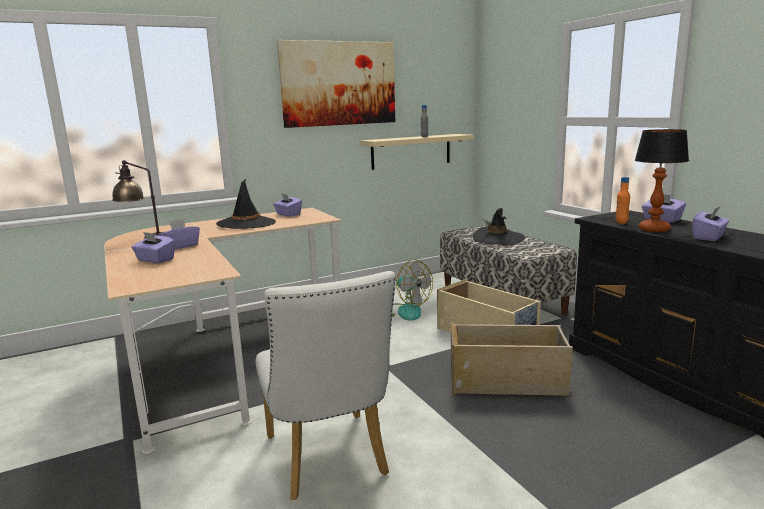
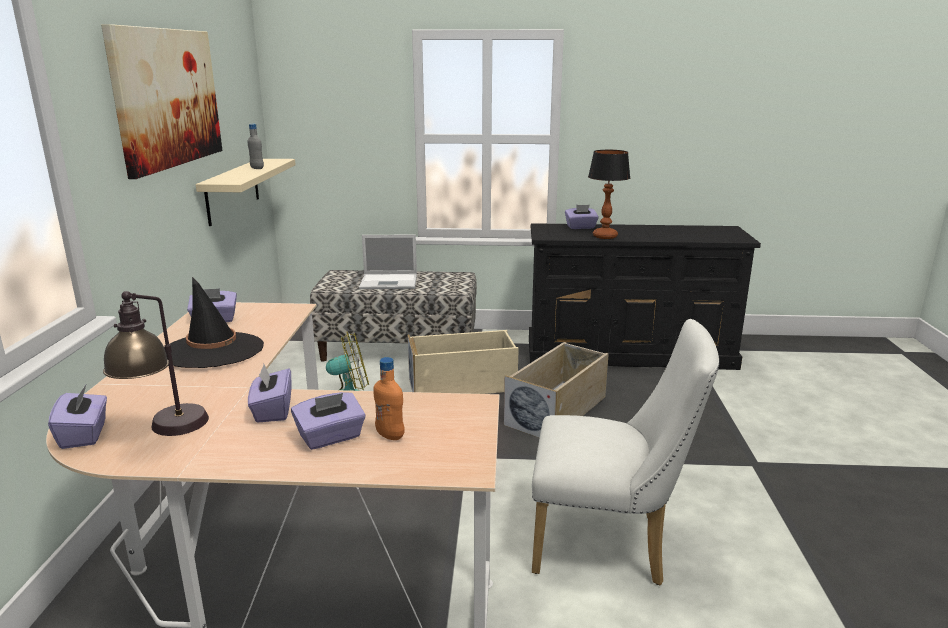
camera: 60 degrees left, 5 degrees up
black hat [473,208,525,246] -> laptop [359,234,417,289]
orange bottle [615,177,630,224] -> orange bottle moved to [373,357,405,440]
purple tissue box [692,206,729,241] -> purple tissue box moved to [48,385,107,449]

